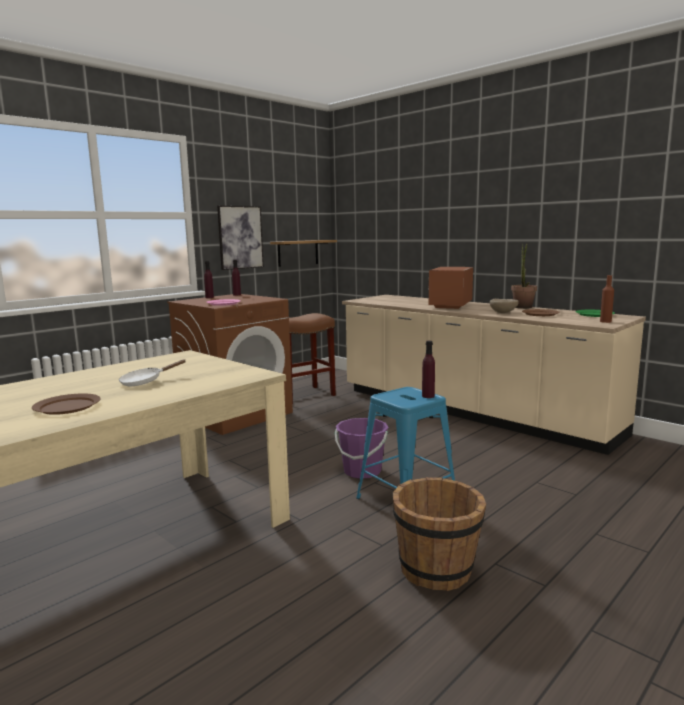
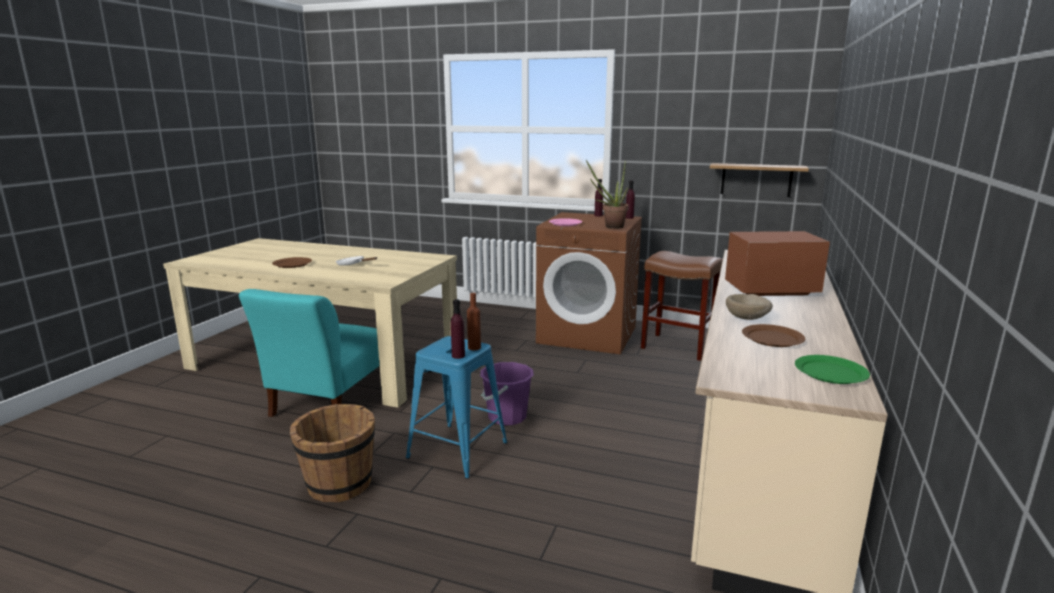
camera: 65 degrees right, 5 degrees up
picture [217,206,264,270] -> none
potted plant [511,244,537,309] -> potted plant moved to [586,160,629,229]
brown bottle [600,275,614,323] -> brown bottle moved to [467,293,481,350]
none -> turquoise chair [239,289,380,417]

